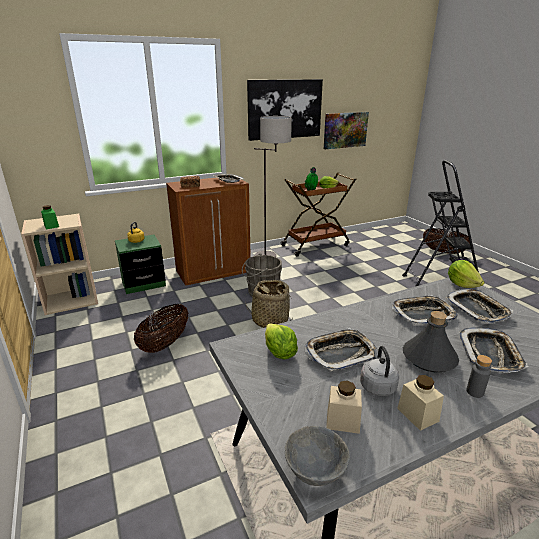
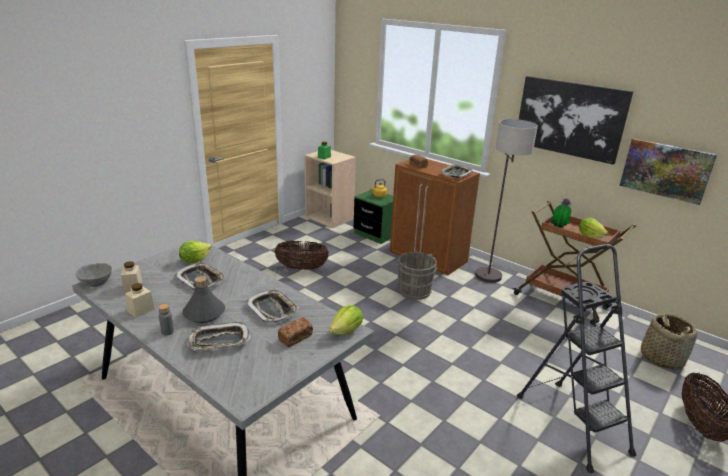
camera: 65 degrees right, 0 degrees up
basket [246,280,293,328] -> basket moved to [641,313,697,370]
grey kettle [360,346,399,396] -> none
tray [446,289,513,324] -> bread [278,317,313,347]

